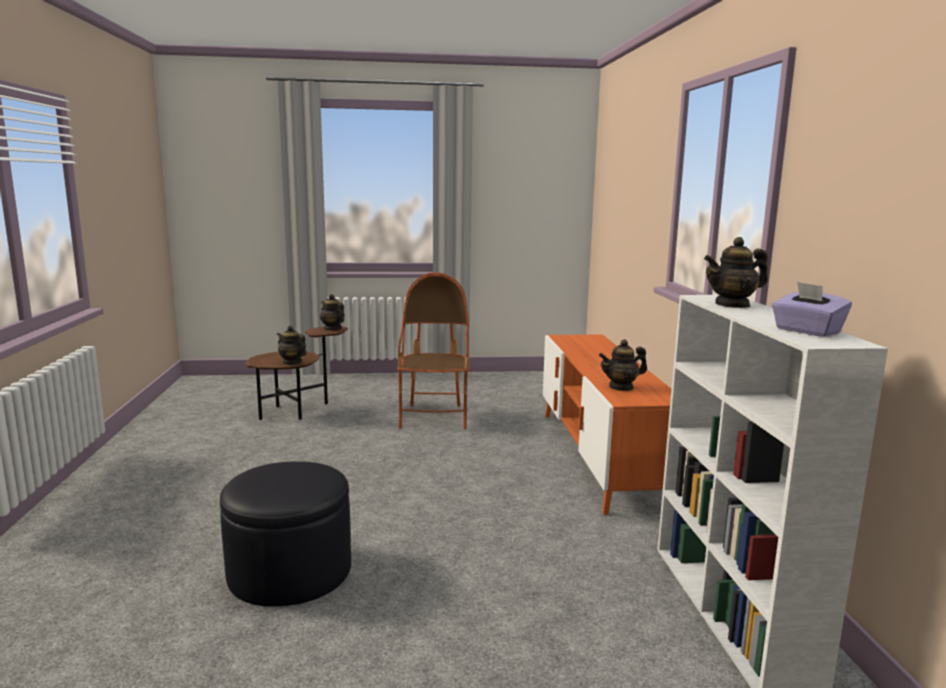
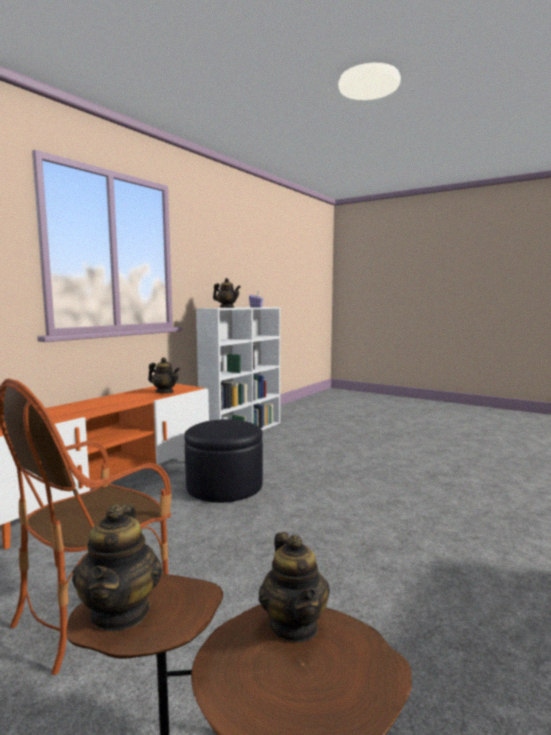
camera: 140 degrees left, 5 degrees down
black ottoman [220,461,351,606] -> black ottoman moved to [184,419,263,503]

